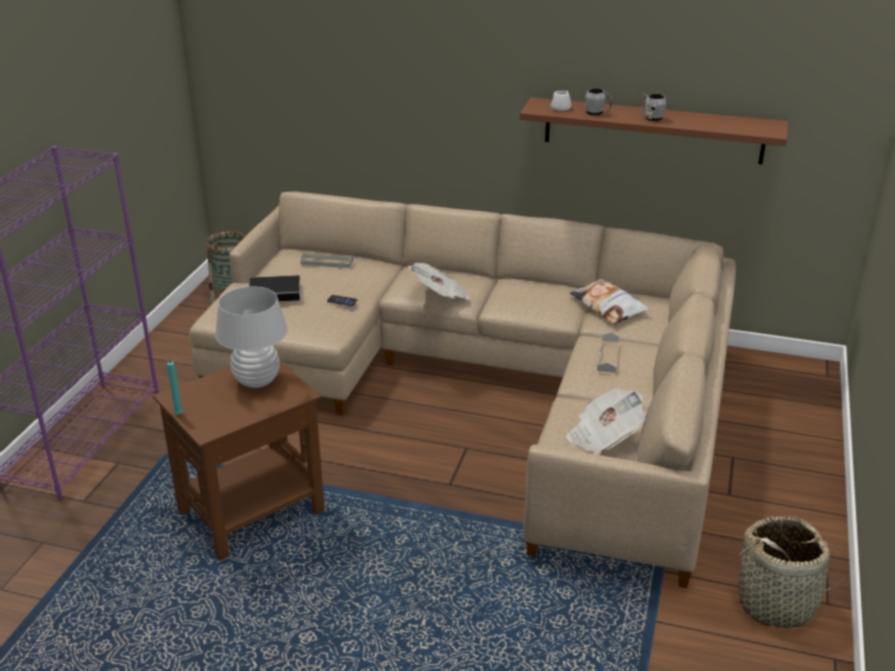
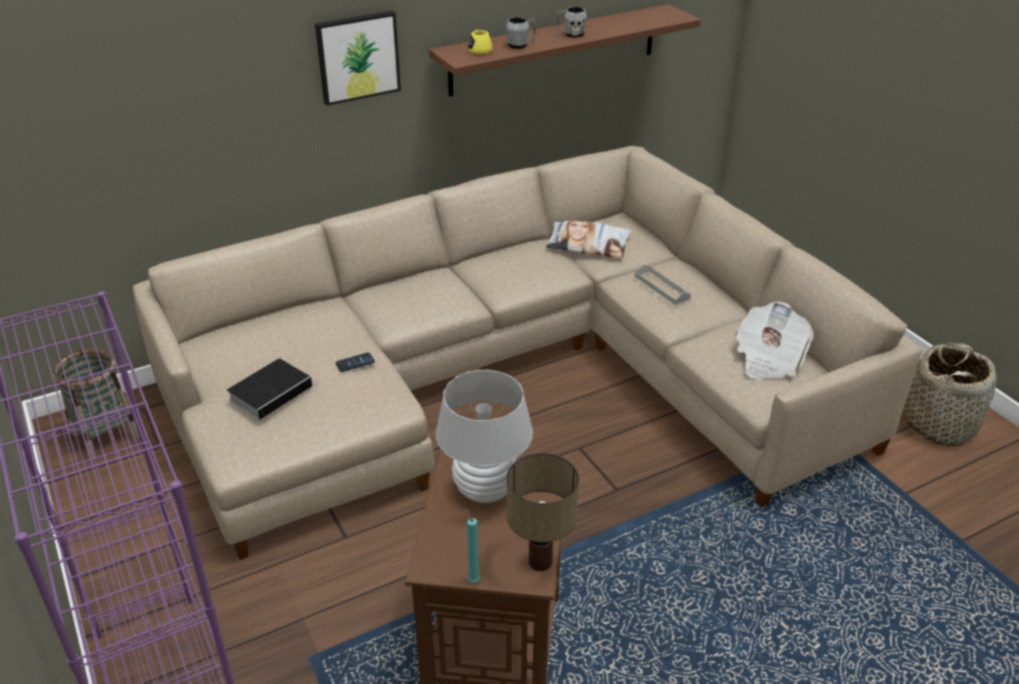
camera: 45 degrees left, 5 degrees up
grey tray [300,253,353,268] -> none
newspaper [408,263,470,299] -> none
white mug [550,91,571,111] -> yellow mug [468,30,492,54]
none -> picture [315,11,401,106]
none -> table lamp [507,453,579,571]

